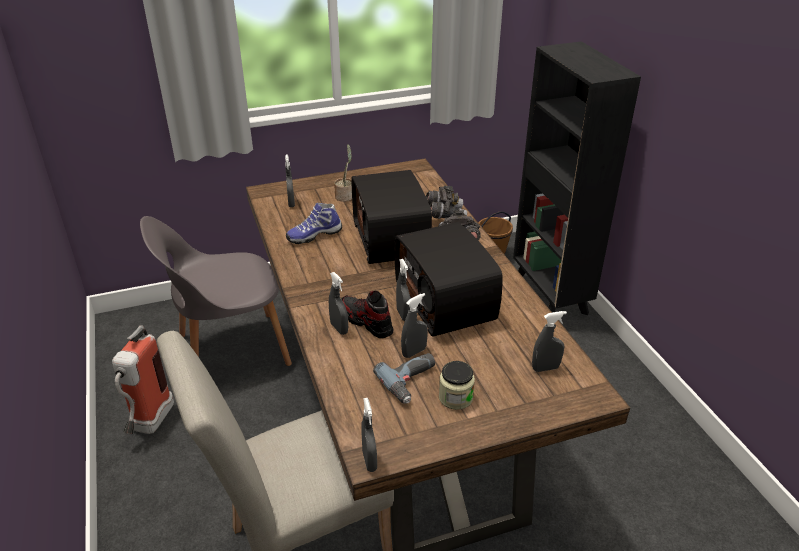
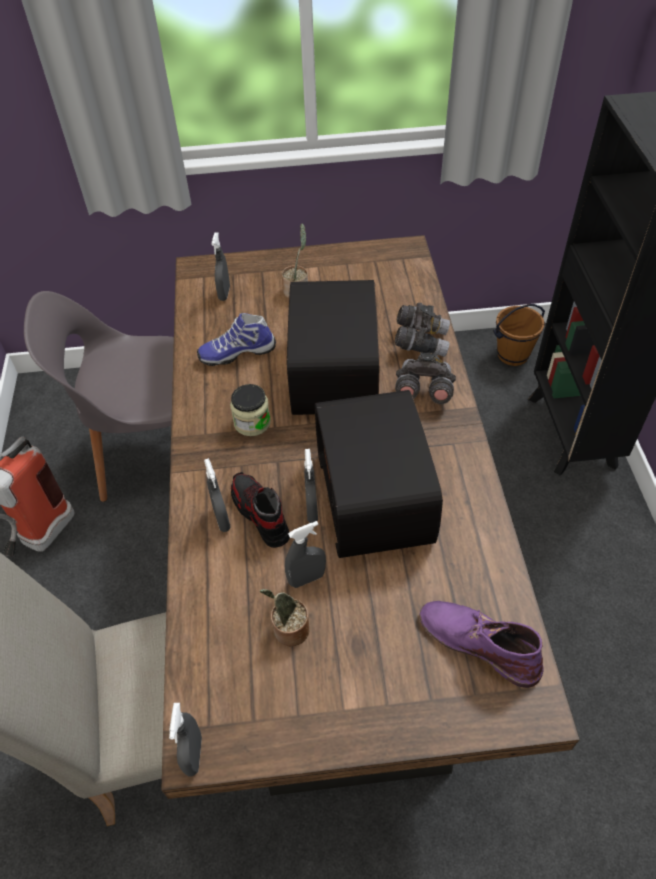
camera: 15 degrees right, 15 degrees up
power drill [373,353,435,404] -> potted plant [260,589,310,646]
jar [439,361,475,410] -> jar moved to [230,384,271,436]
grey spray bottle [532,311,567,372] -> purple boot [420,601,544,688]

